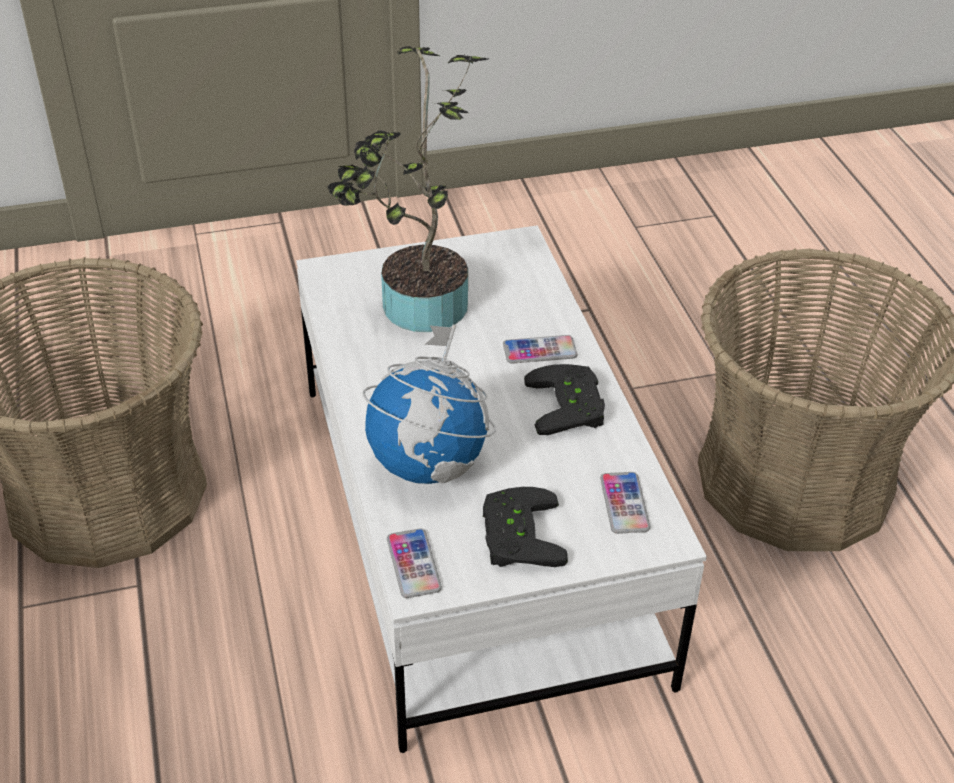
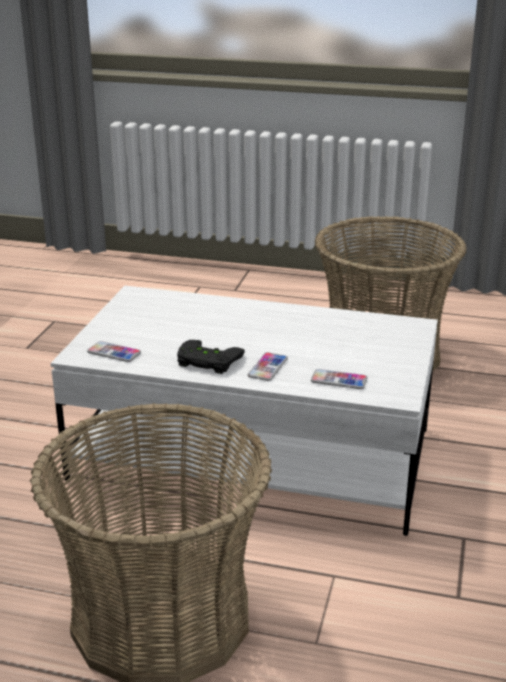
camera: 120 degrees right, 15 degrees down
potted plant [328,46,489,332] -> none
globe [363,324,496,484] -> none
phone [387,528,442,598] -> phone moved to [311,369,368,389]
black game controller [483,487,568,567] -> none

